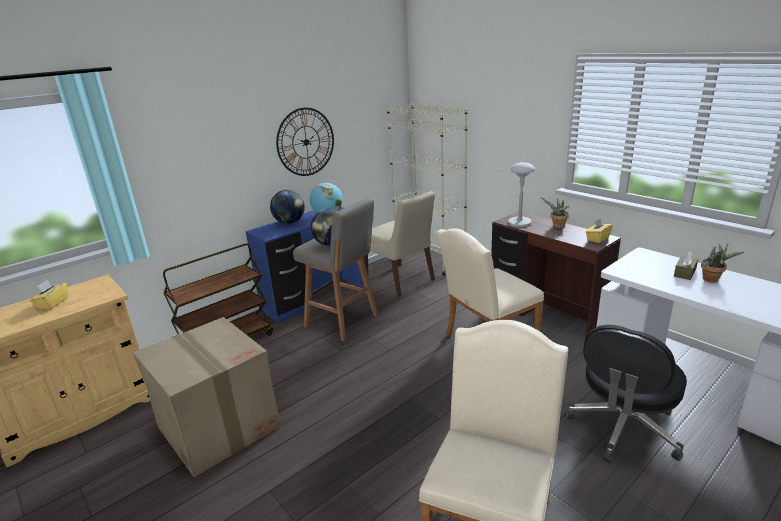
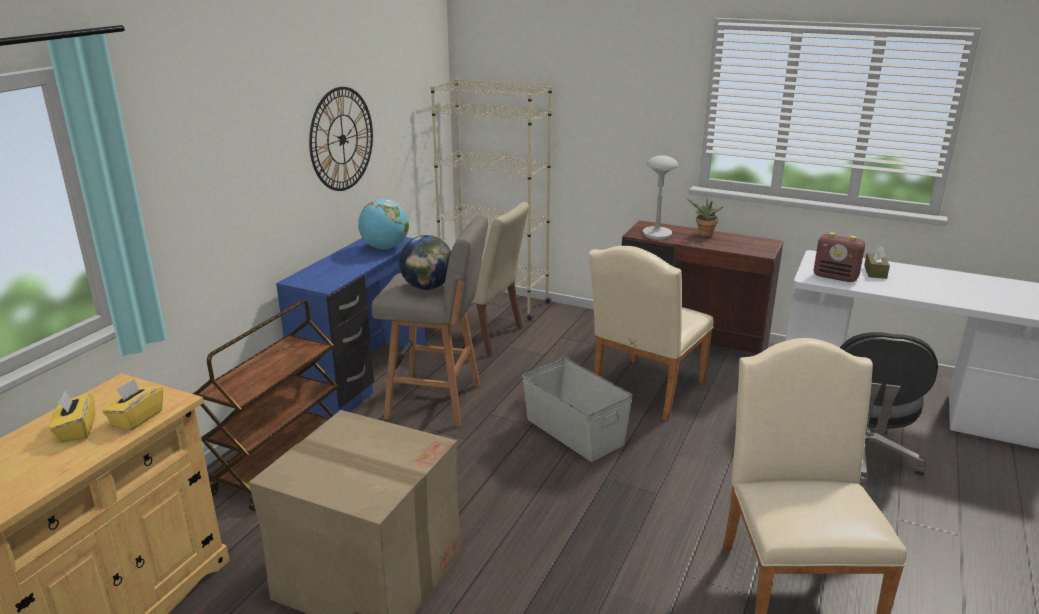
camera: 25 degrees left, 0 degrees up
globe [270,190,305,224] -> none
yellow tissue box [586,218,613,243] -> yellow tissue box moved to [102,378,163,431]
potted plant [701,244,745,282] -> none
none -> grey storage box [522,358,633,462]
none -> radio [814,232,865,282]

